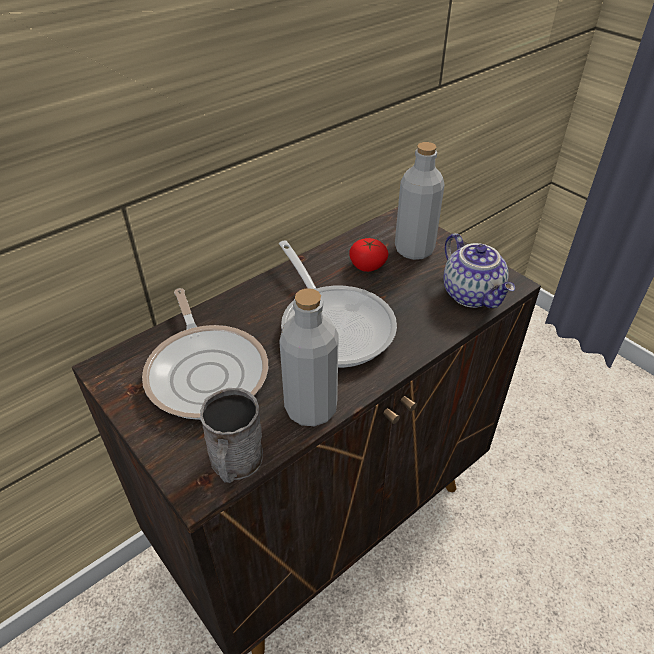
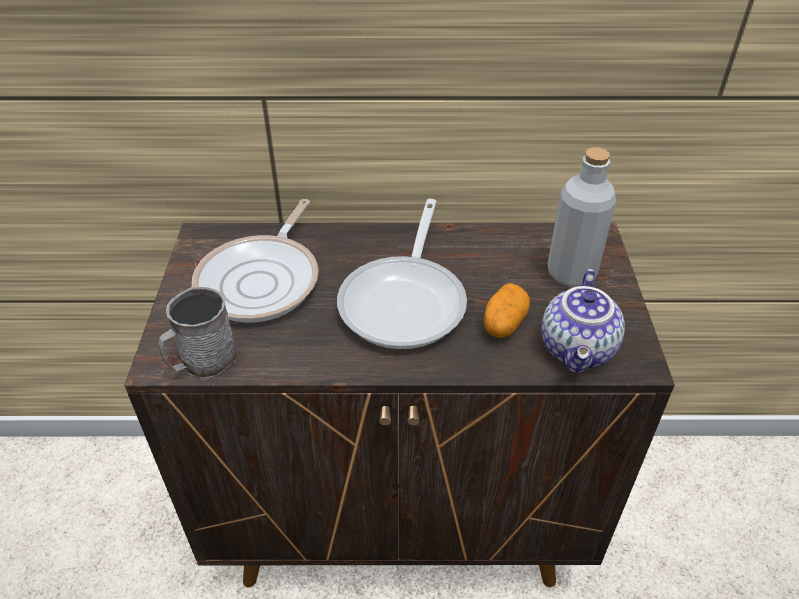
camera: 40 degrees right, 0 degrees up
grey bottle [279,288,339,426] -> none
tomato [349,238,388,272] -> none
none -> potato [484,283,530,338]

